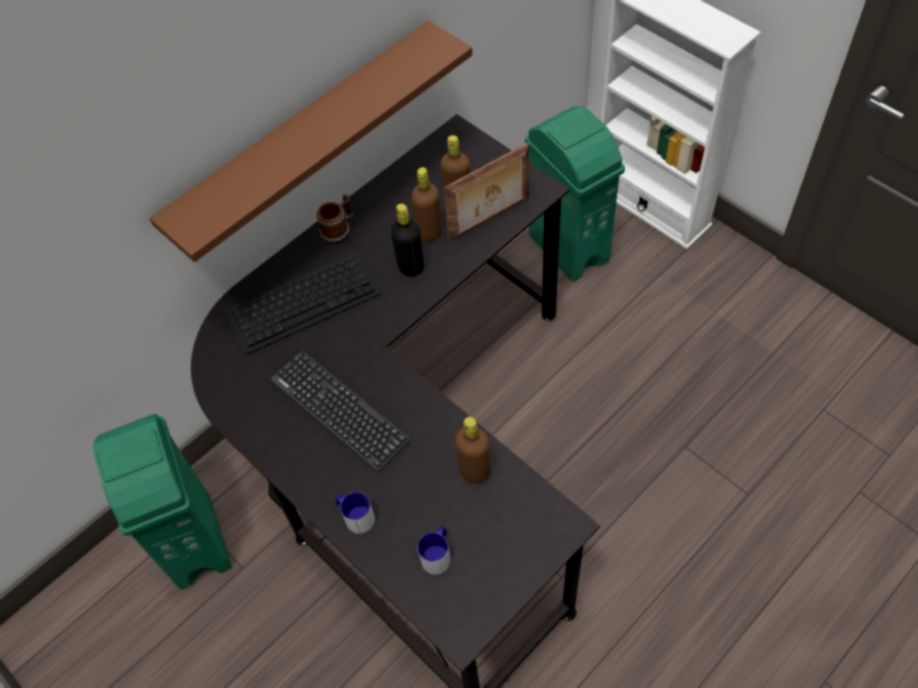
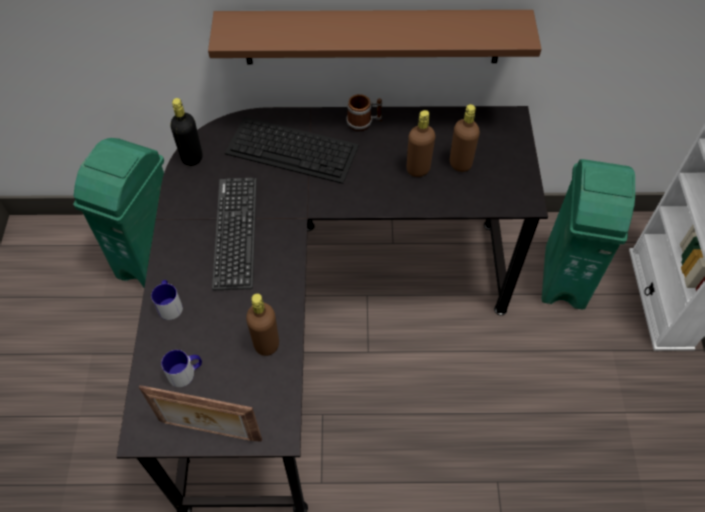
camera: 40 degrees right, 0 degrees up
black bottle [391,203,424,277] -> black bottle moved to [170,98,202,166]
picture frame [444,142,529,241] -> picture frame moved to [139,385,262,442]

